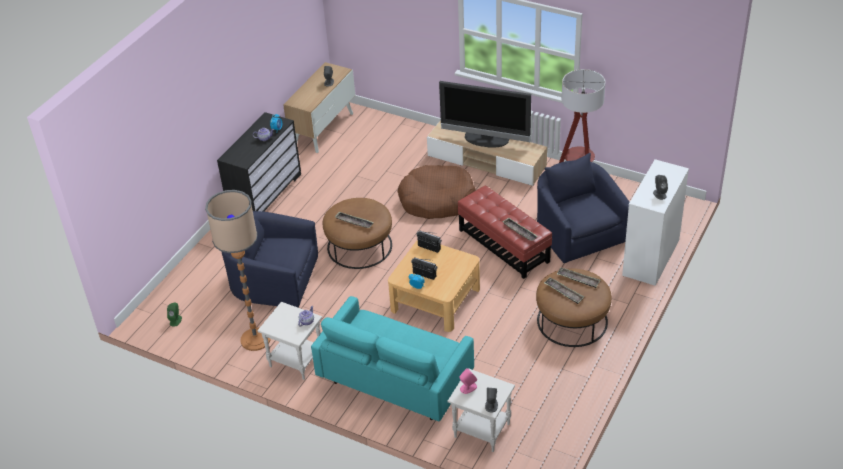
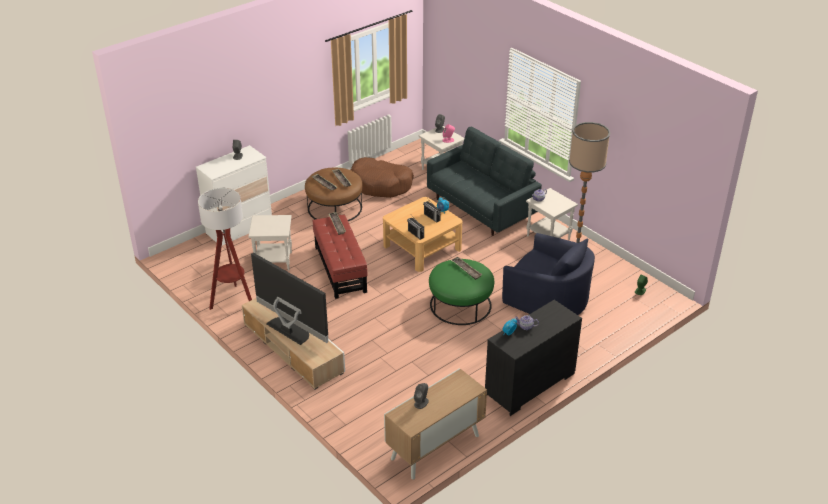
camera: 160 degrees left, 5 degrees down
turquoise sofa [311,296,474,421] -> grey sofa [427,127,542,236]
brown ottoman [323,198,392,269] -> green ottoman [429,259,494,325]
brown dog bed [398,165,476,219] -> brown dog bed moved to [351,157,414,198]
blue armchair [537,153,629,263] -> white side table [248,215,292,271]

